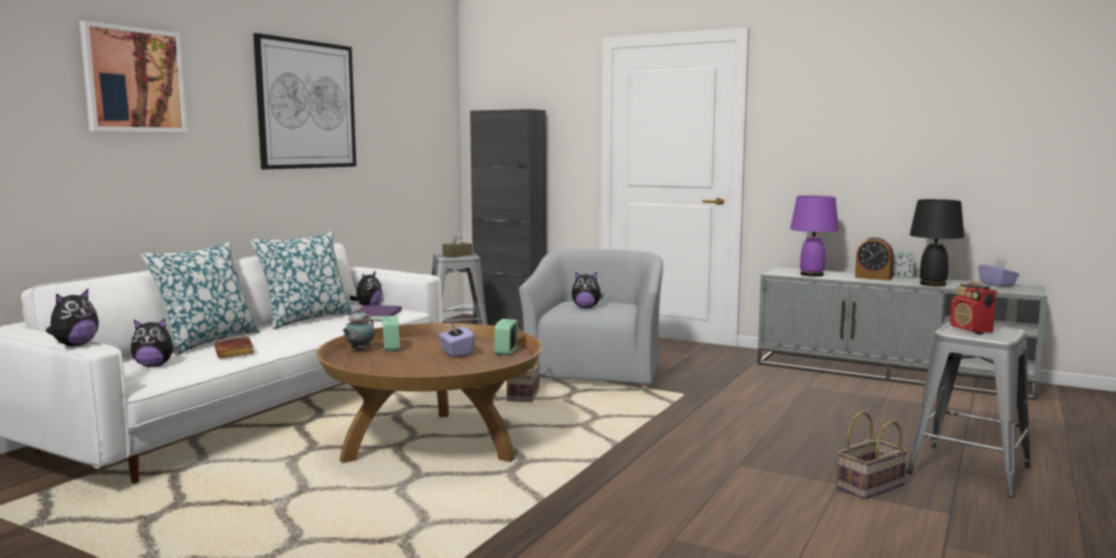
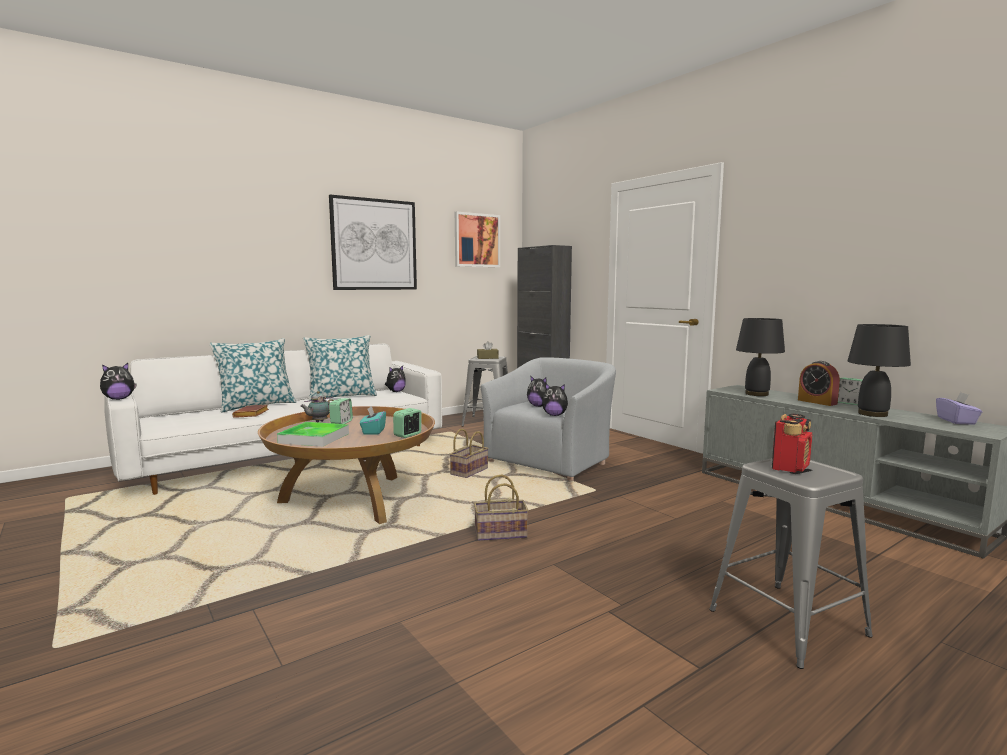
camera: 25 degrees right, 0 degrees up
picture [80,20,187,132] -> picture moved to [455,211,500,267]
plush toy [131,318,179,367] -> plush toy moved to [542,384,568,416]
purple book [348,305,402,321] -> none
purple tissue box [439,322,475,358] -> turquoise tissue box [360,406,386,435]
purple table lamp [790,196,839,277] -> black table lamp [736,318,785,396]
basket [836,411,908,499] -> basket moved to [474,474,528,541]
radio [950,281,997,333] -> radio turned 150 degrees counterclockwise [772,414,812,473]
none -> tray [277,422,349,447]

